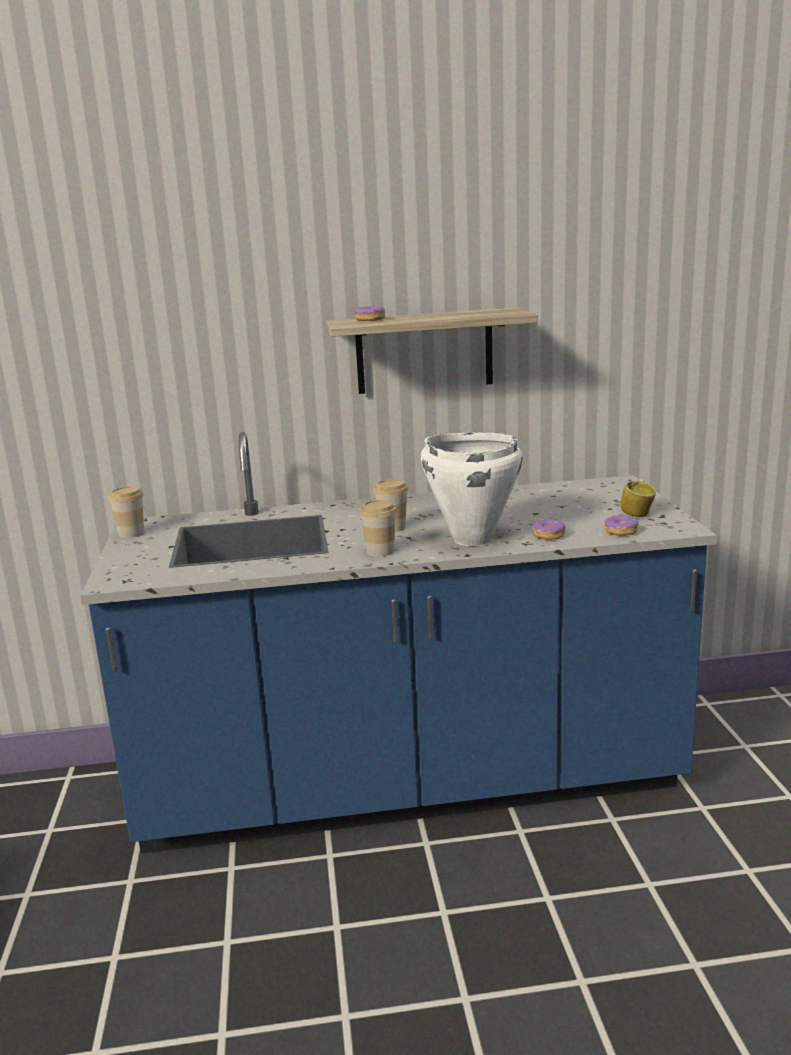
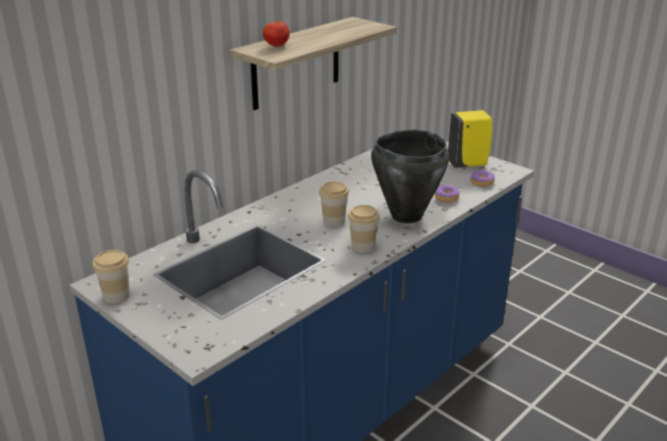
camera: 40 degrees left, 10 degrees up
donut [354,306,385,321] -> tomato [263,21,290,47]
white cooking pot [421,432,523,546] -> black cooking pot [371,130,449,223]
mug [620,479,656,517] -> yellow soap dispenser [448,110,492,168]

